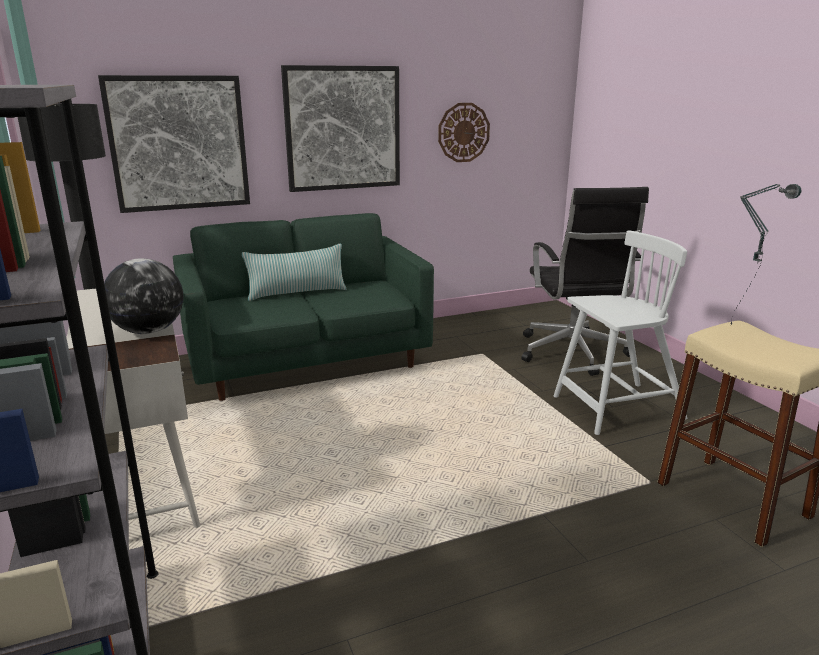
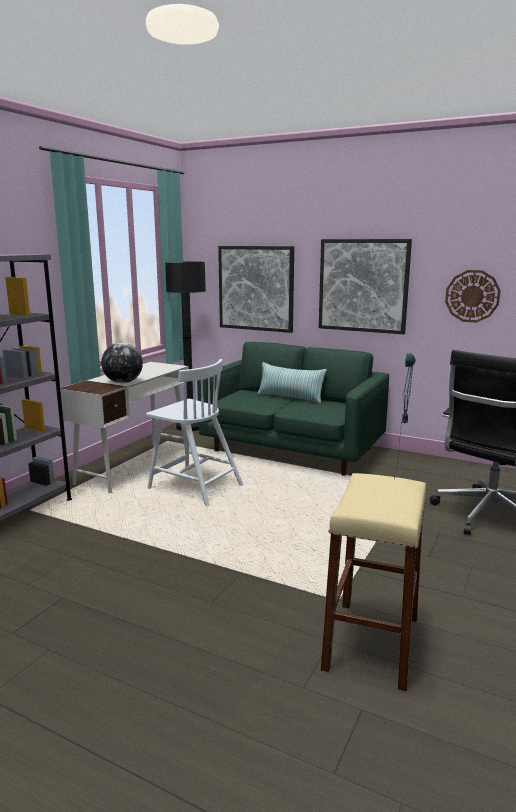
camera: 50 degrees right, 5 degrees down
white chair [554,230,687,435] -> white chair moved to [146,359,243,506]

